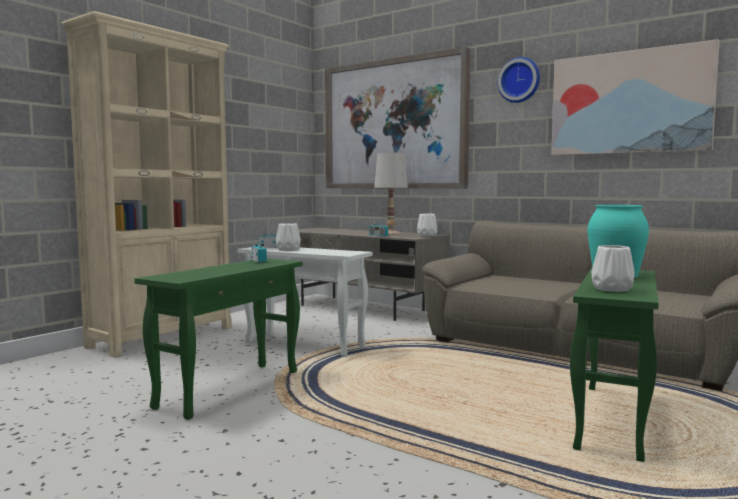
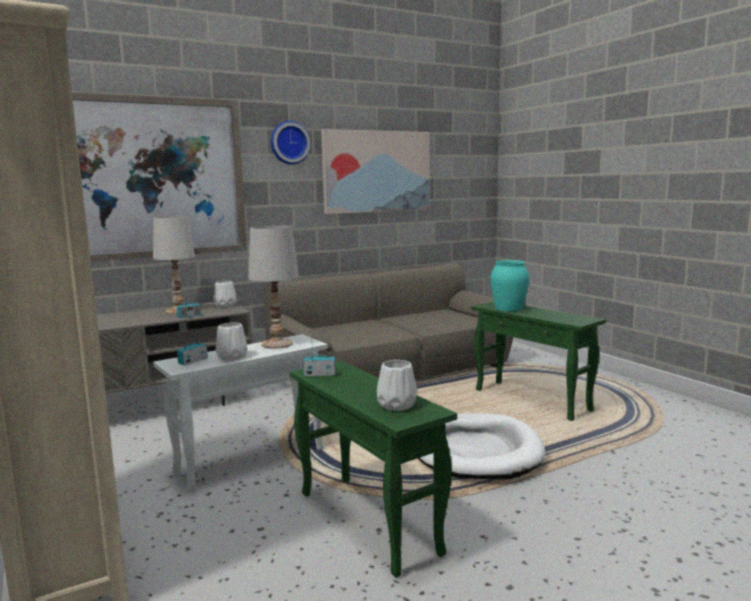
camera: 65 degrees left, 5 degrees up
white vase [592,245,635,292] -> white vase moved to [377,360,417,411]
none -> white table lamp [248,226,299,349]
none -> white dog bed [418,413,546,479]

